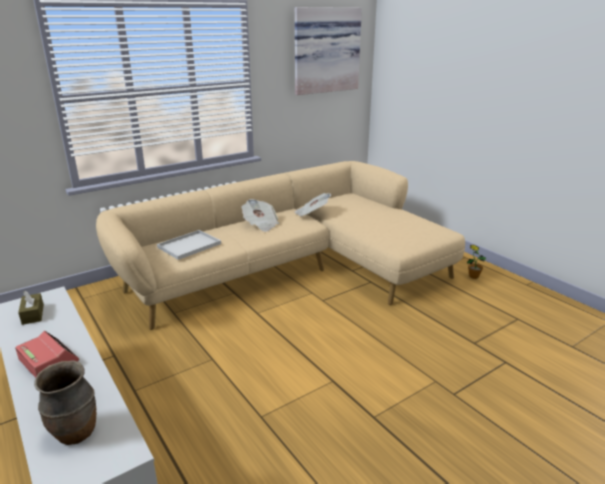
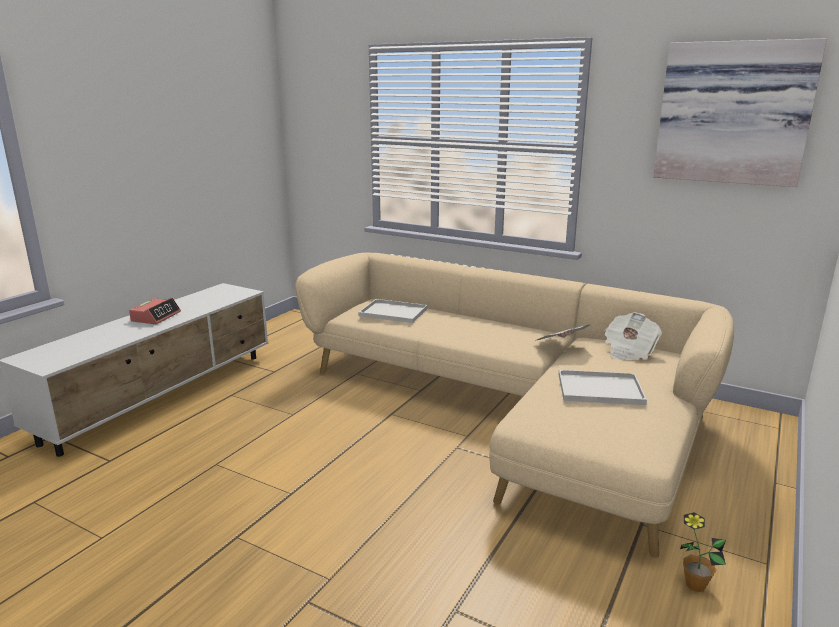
camera: 65 degrees right, 5 degrees down
brown tissue box [18,291,44,325] -> none
brown vase [34,361,96,445] -> none
newspaper [241,199,279,232] -> newspaper moved to [604,312,662,360]
none -> white tray [559,370,647,405]

